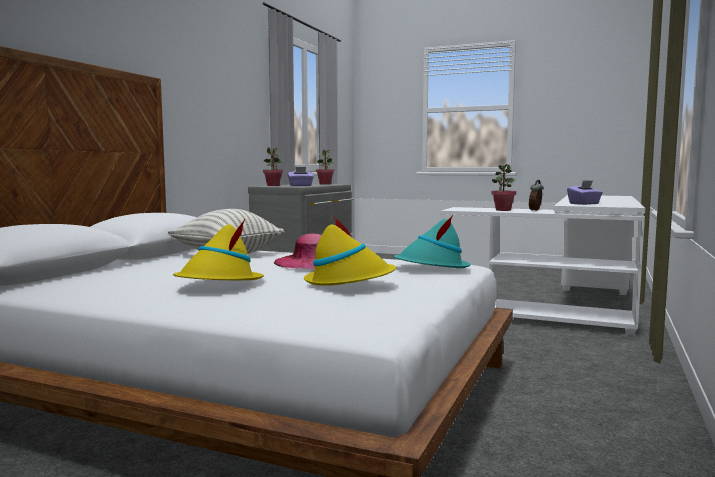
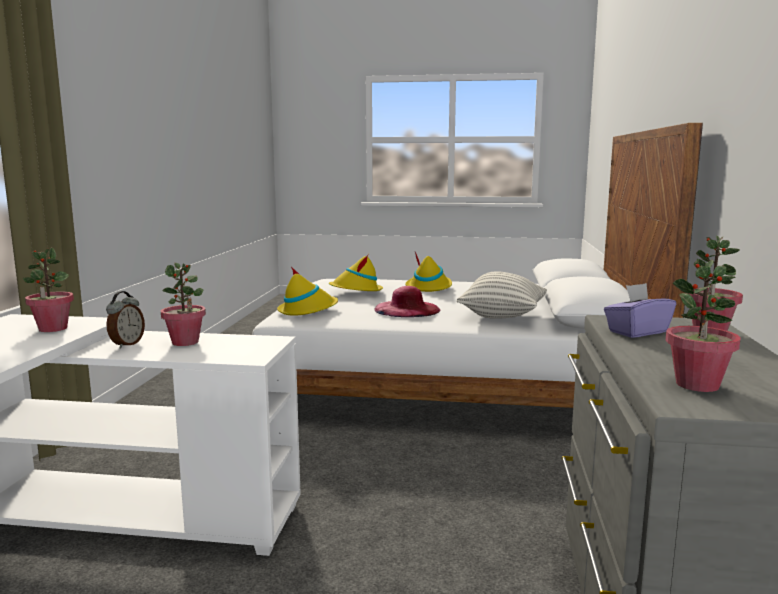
camera: 165 degrees right, 5 degrees up
turquoise hat [393,214,471,268] -> yellow hat [277,267,338,316]
purple tissue box [567,180,603,205] -> potted plant [23,248,74,332]

